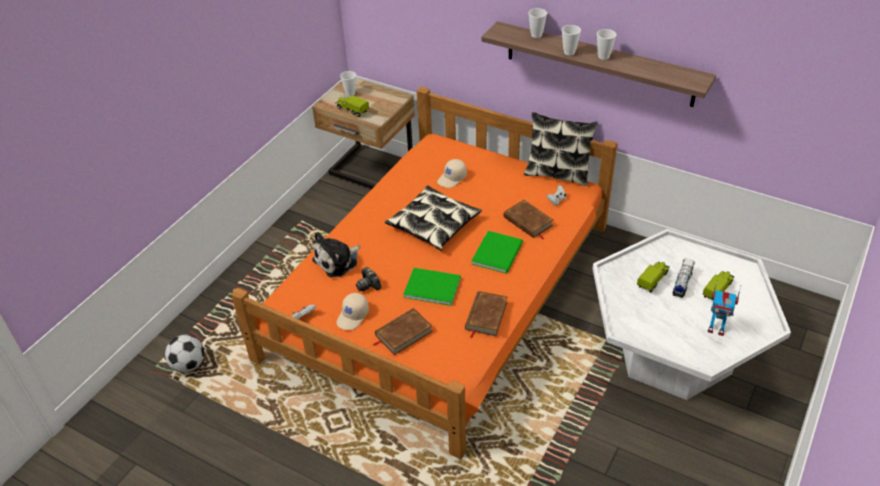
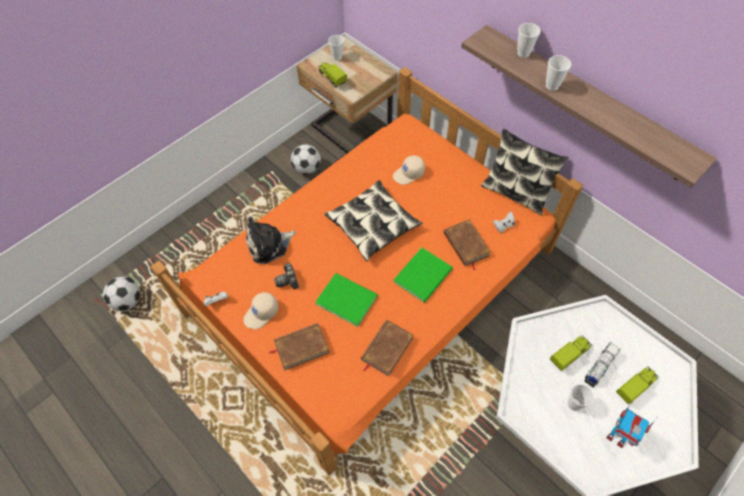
camera: 15 degrees right, 15 degrees up
cup [597,29,616,60] -> cup moved to [568,384,594,411]
none -> football [291,144,321,174]

